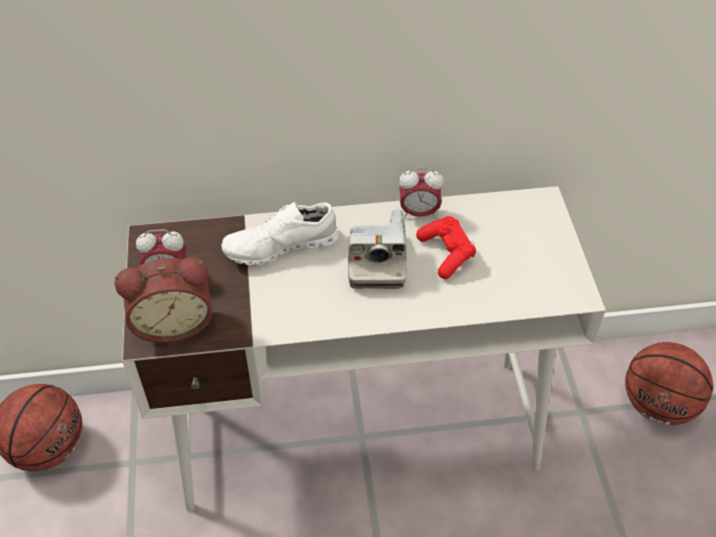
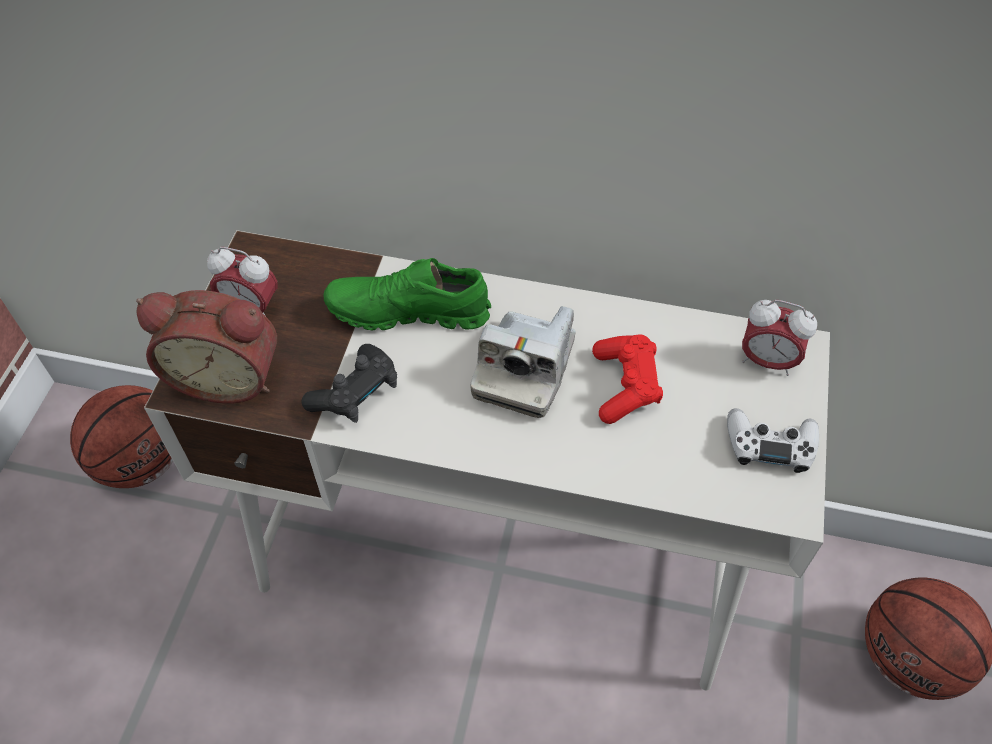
camera: 20 degrees right, 5 degrees up
white shoe [221,202,339,265] -> green shoe [323,258,491,330]
alarm clock [399,168,444,219] -> alarm clock moved to [742,300,817,376]
none -> black game controller [302,344,397,423]
none -> white game controller [727,408,819,473]

